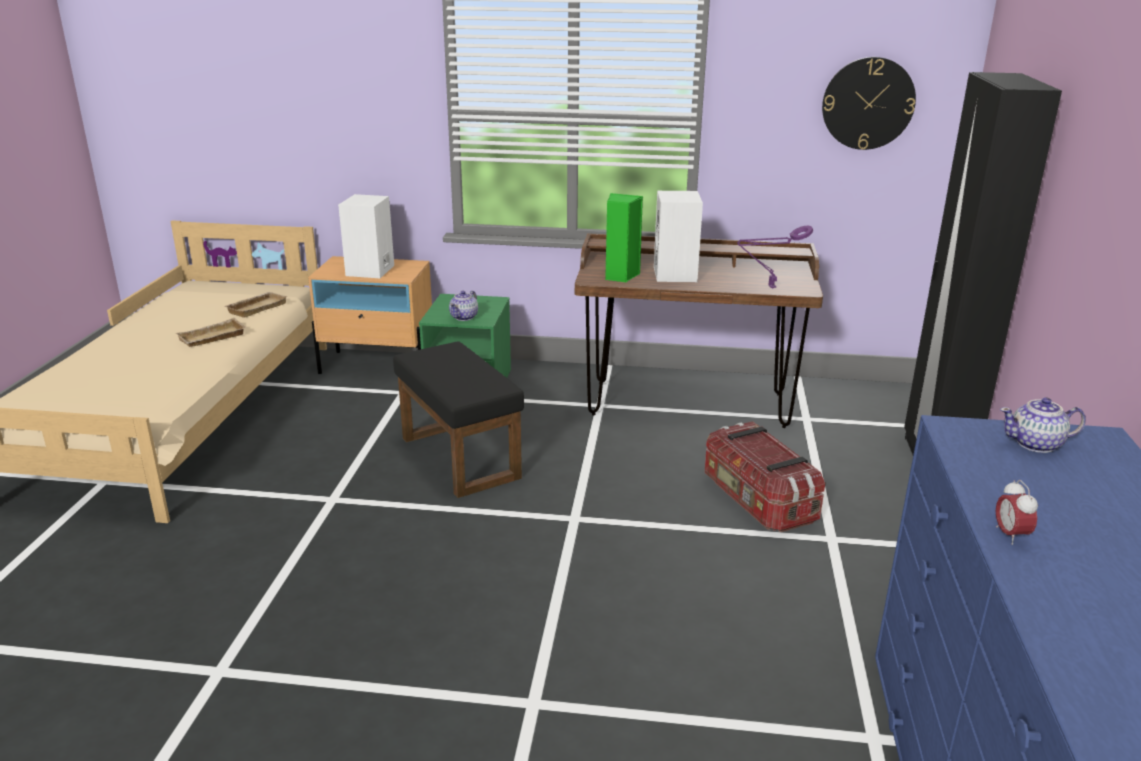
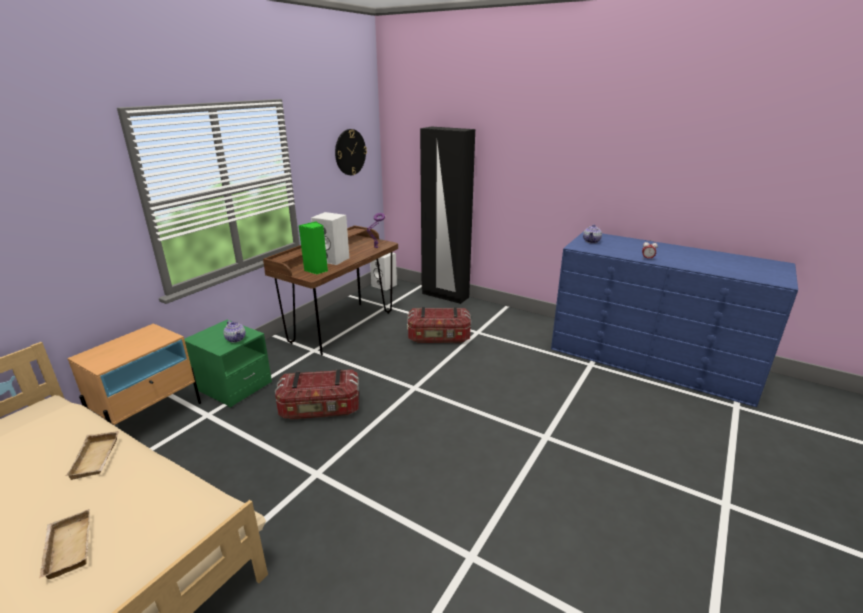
camera: 65 degrees left, 0 degrees up
beige tray [225,292,287,318] -> beige tray moved to [39,509,90,579]
white speaker [338,194,394,278] -> white speaker moved to [370,252,397,290]
black ottoman [393,341,524,498] -> storage box [275,369,359,420]

